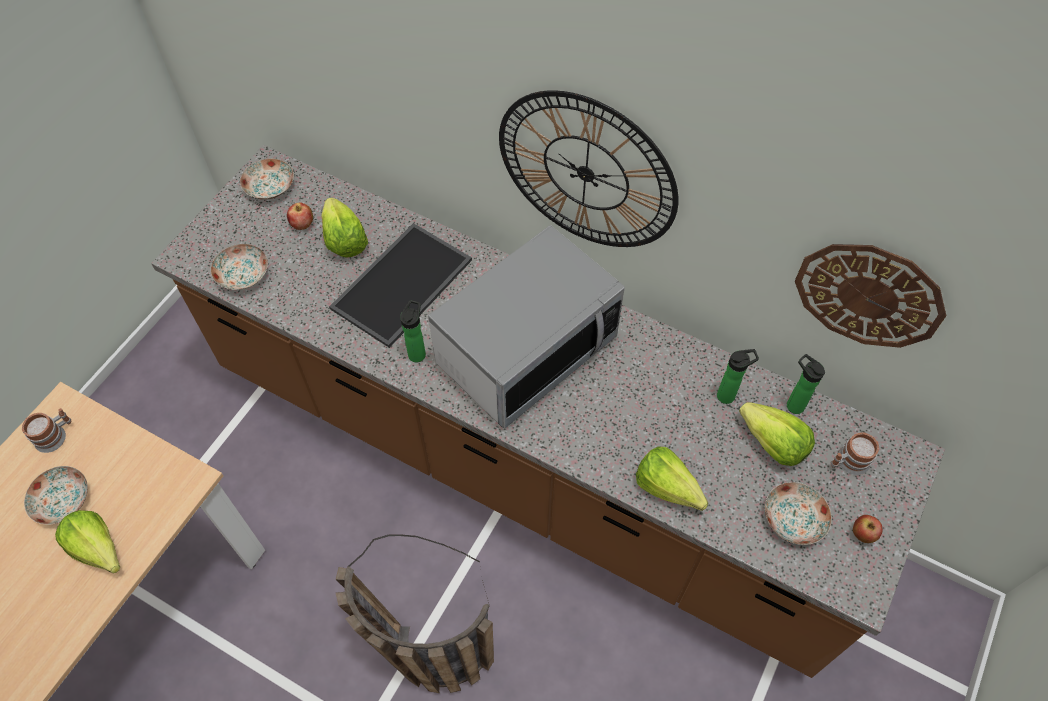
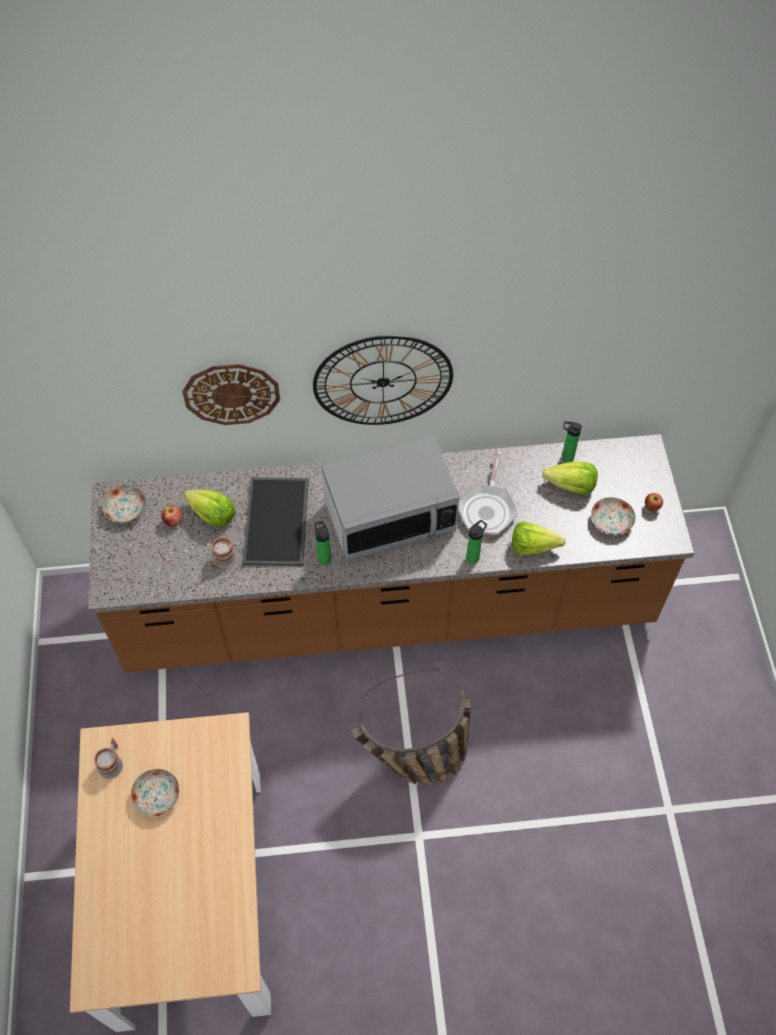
camera: 35 degrees left, 0 degrees up
lettuce [55,510,120,573] -> none
plate [211,244,268,290] -> none
microwave [428,225,625,428] -> microwave turned 60 degrees clockwise [322,436,459,561]
bottle [717,349,759,404] -> bottle moved to [466,520,487,564]
wall clock [795,244,946,348] -> wall clock moved to [182,364,280,425]
mug [831,432,879,475] -> mug moved to [208,537,236,570]
none -> frying pan [458,450,517,535]

